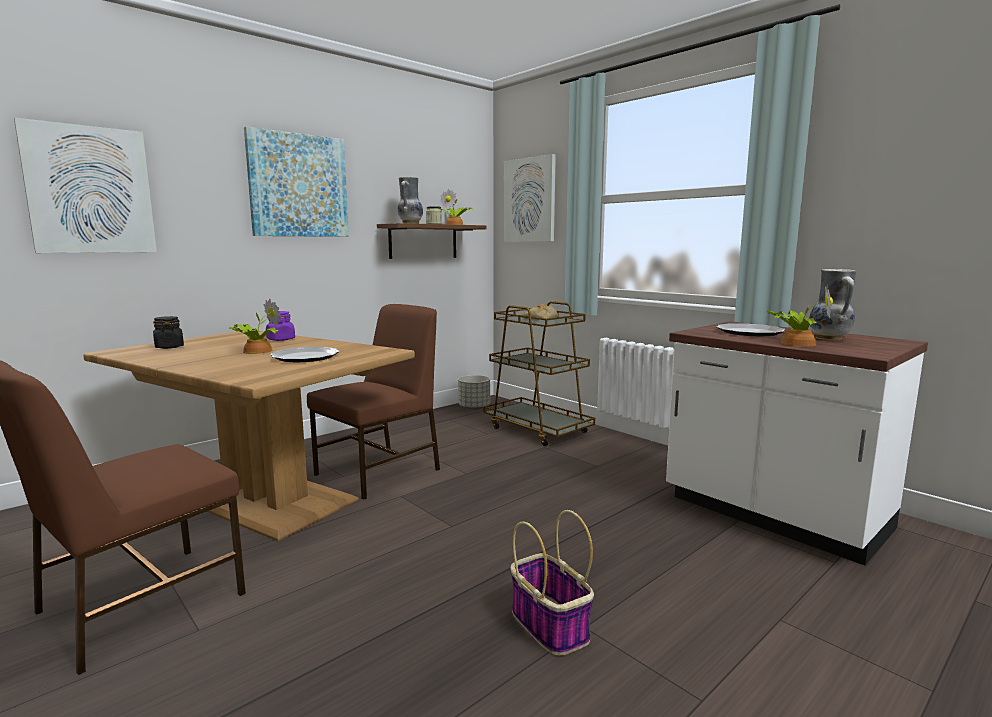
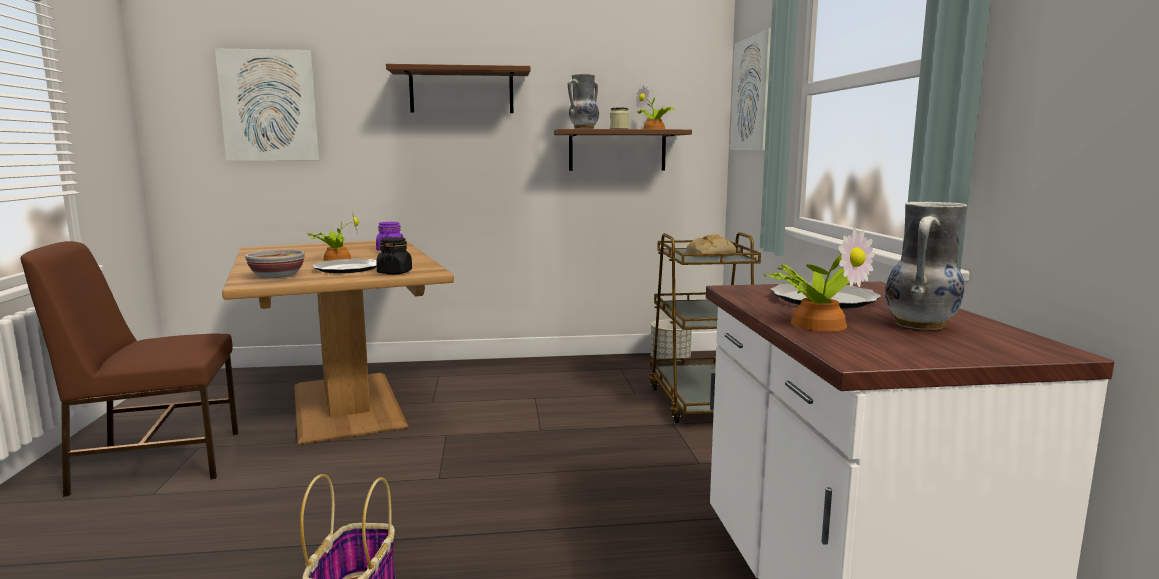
camera: 35 degrees right, 0 degrees up
black jar [153,316,184,349] -> black jar moved to [376,237,412,275]
picture [244,127,349,237] -> brown shelf [386,64,530,113]
brown chair [307,304,440,500] -> none
none -> bowl [245,249,305,278]

